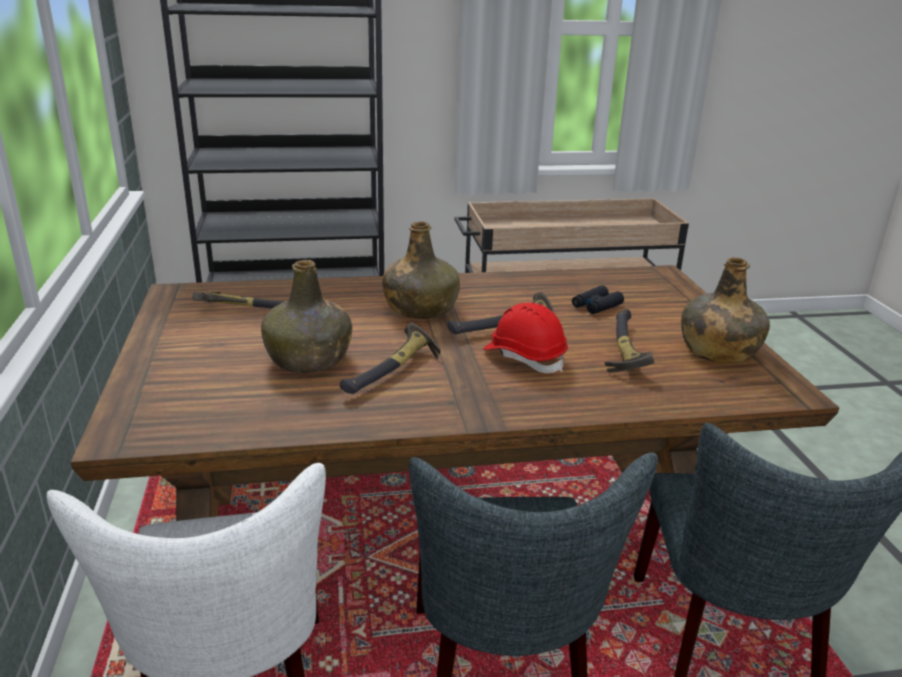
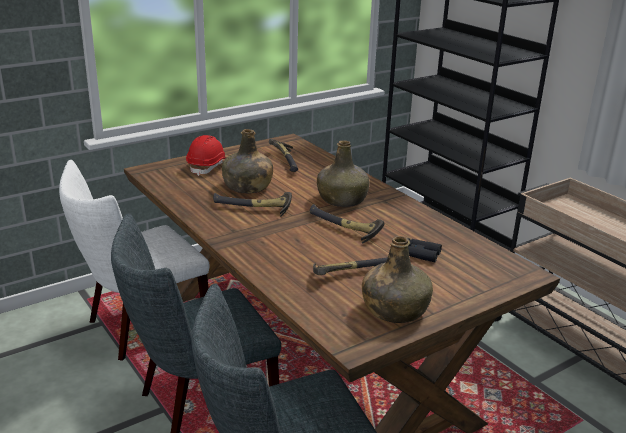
camera: 65 degrees right, 0 degrees up
red hard hat [483,302,568,373] -> red hard hat moved to [186,135,226,176]

